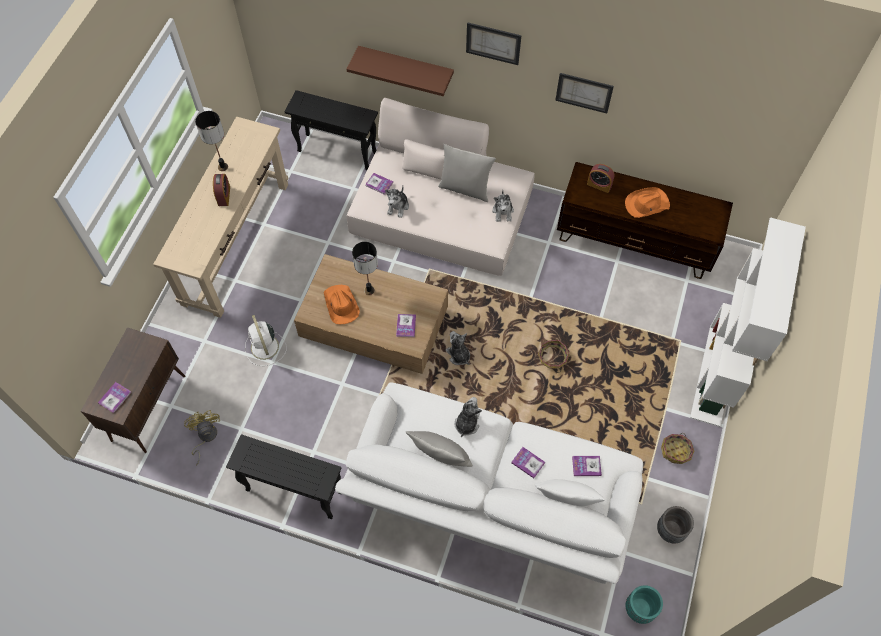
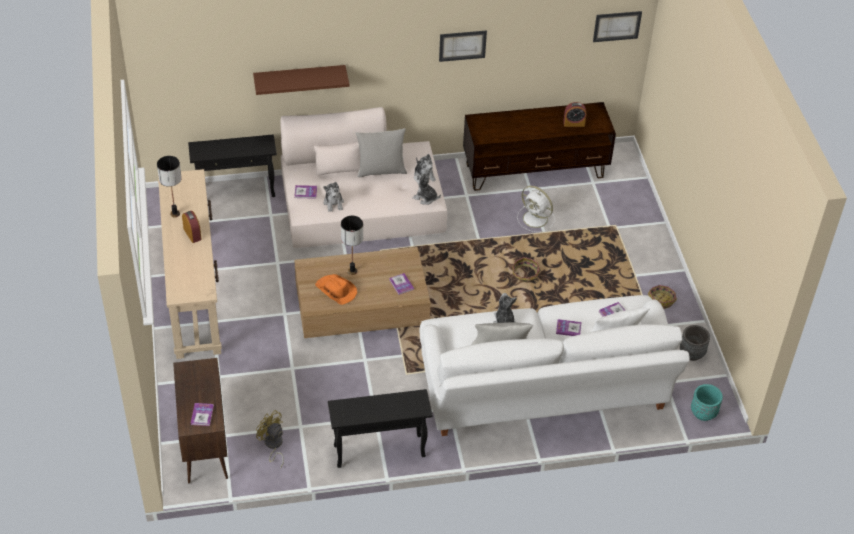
camera: 30 degrees left, 15 degrees down
white fan [245,315,287,366] -> white fan moved to [517,186,555,232]
plush toy [446,331,470,365] -> plush toy moved to [413,170,441,205]
picture [466,22,522,65] -> picture moved to [593,11,642,42]
alarm clock [587,164,615,193] -> alarm clock moved to [563,102,586,127]
orange hat [625,187,670,218] -> none
white bookcase [690,217,806,427] -> none

